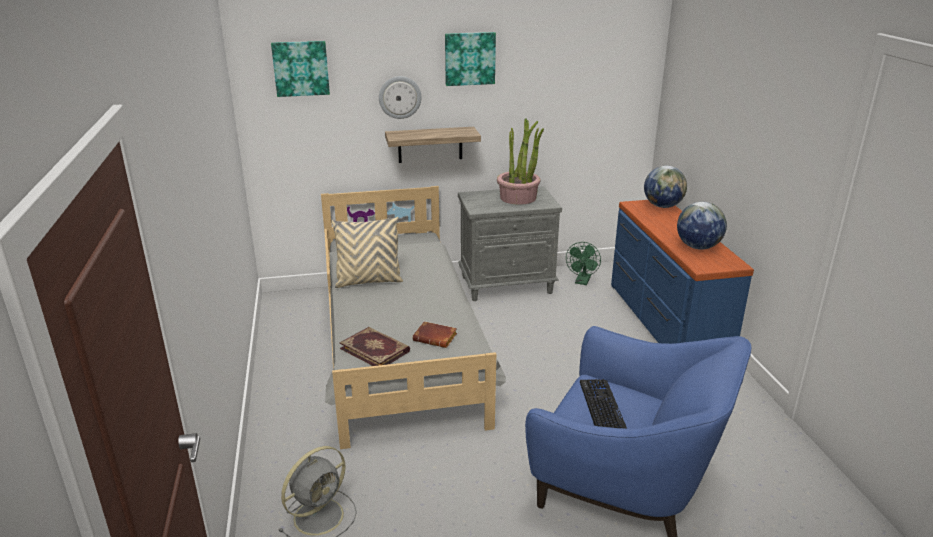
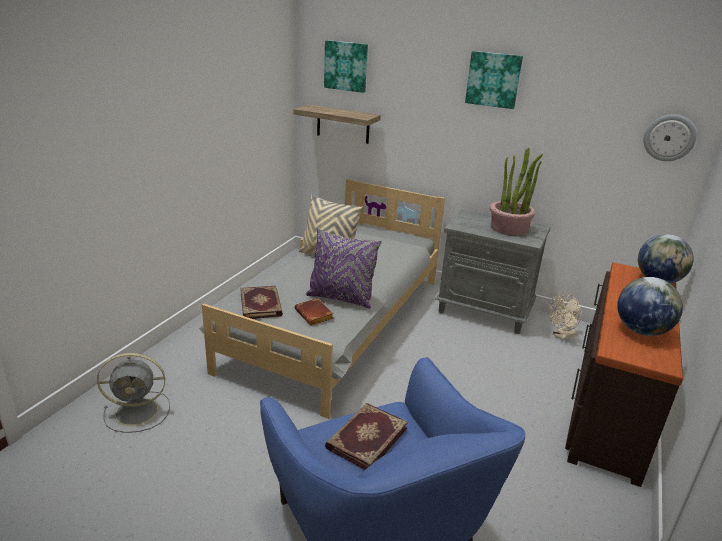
camera: 35 degrees right, 0 degrees up
wall clock [379,76,422,119] -> wall clock moved to [644,115,697,161]
shelf [385,127,481,163] -> shelf moved to [293,105,381,144]
green fan [566,242,601,285] -> beige fan [548,293,582,340]
keyboard [580,379,627,428] -> book [325,403,408,470]
blue dresser [611,200,754,344] -> brown dresser [565,262,683,487]
none -> purple pillow [306,228,382,308]

